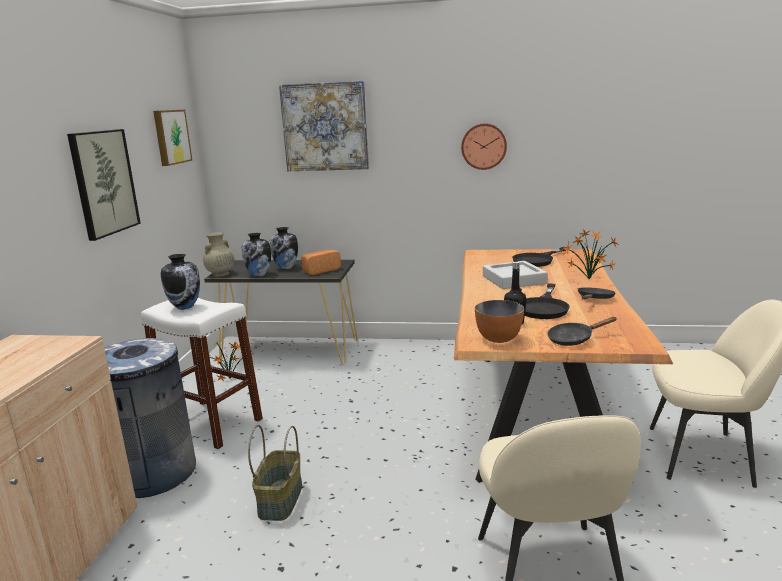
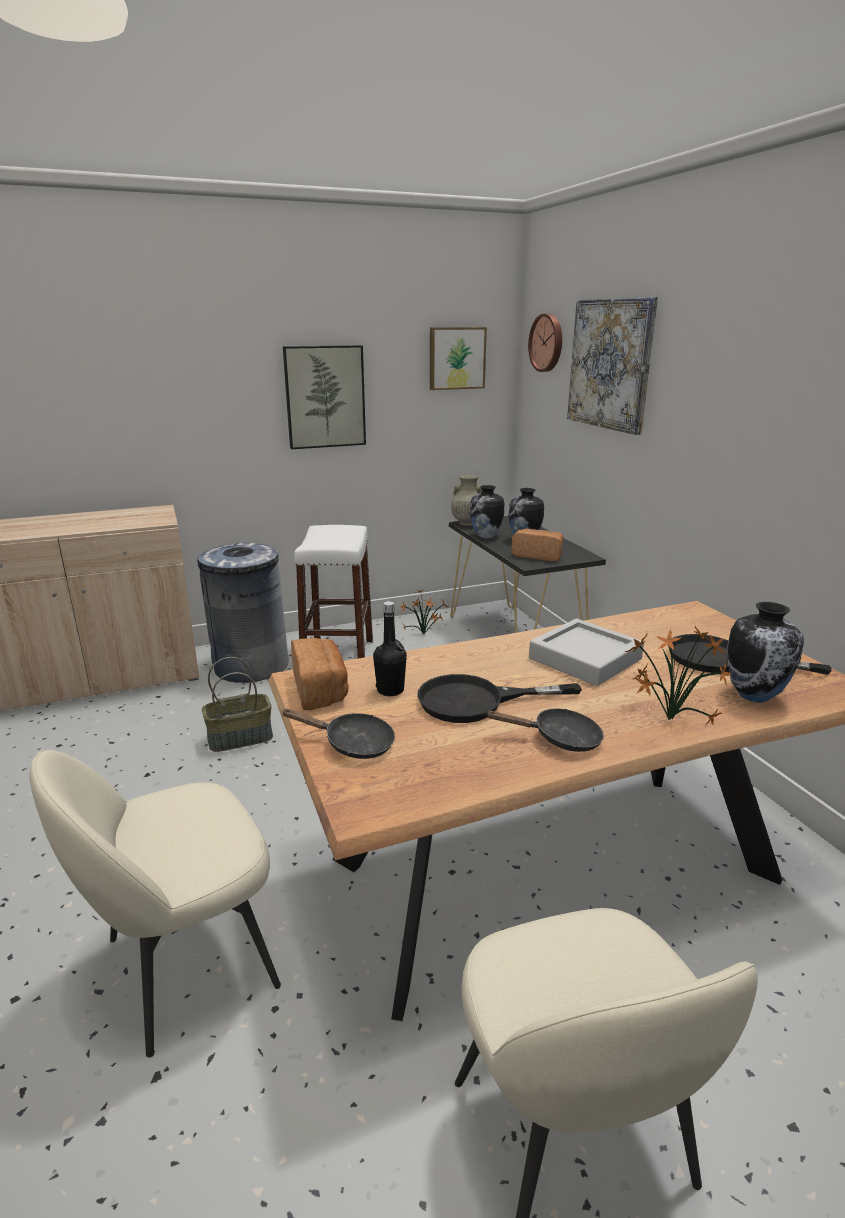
camera: 60 degrees right, 5 degrees up
vase [161,254,200,310] -> vase moved to [727,602,804,703]
wall clock [461,123,507,170] -> wall clock moved to [528,314,562,372]
bowl [475,300,524,343] -> bread [291,638,349,710]
black frying pan [547,317,617,346] -> black frying pan turned 150 degrees clockwise [281,709,395,759]

